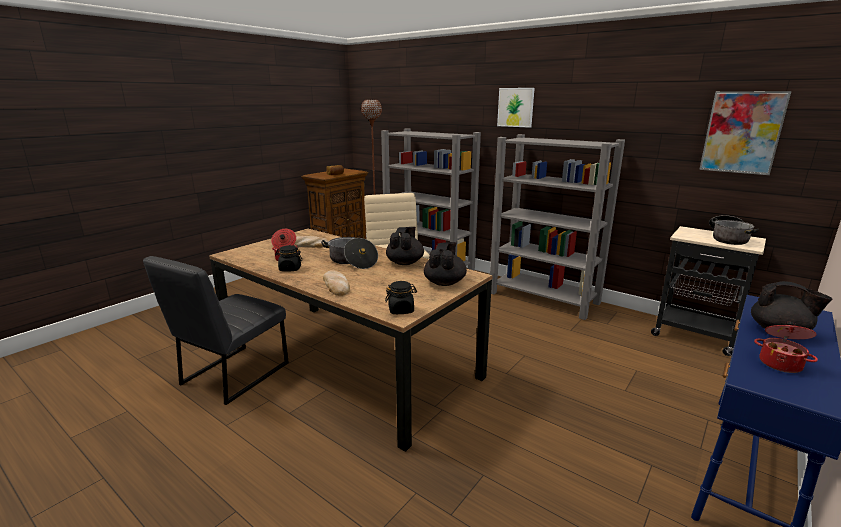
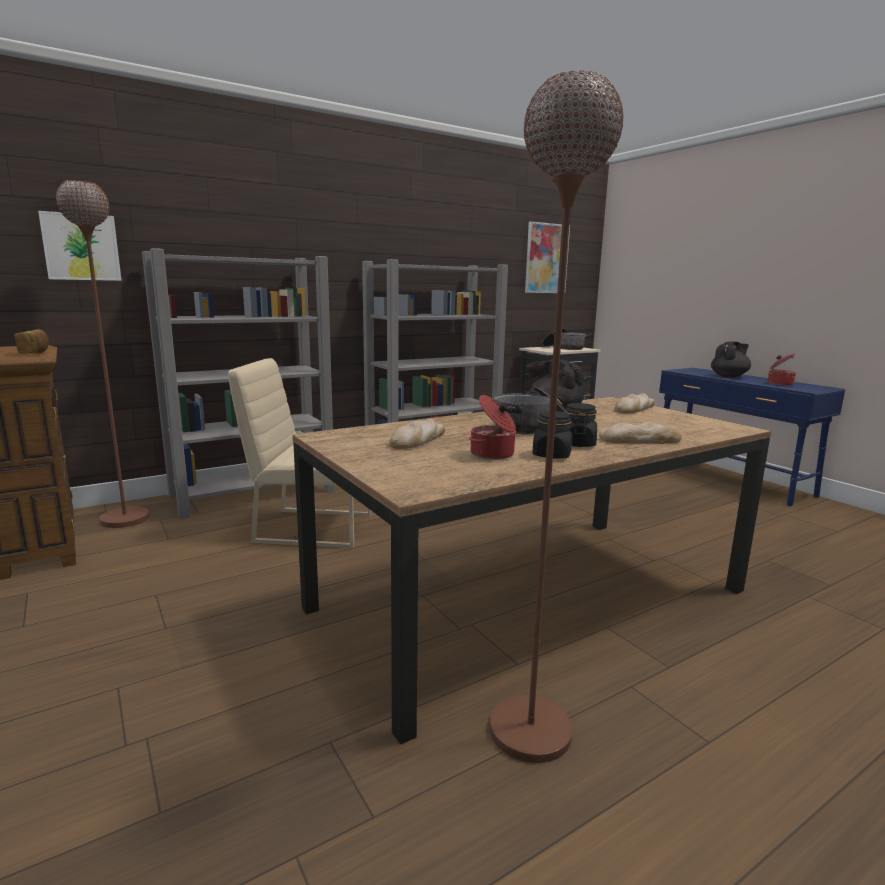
camera: 70 degrees left, 5 degrees down
grey chair [143,256,289,405] -> brown floor lamp [490,70,623,763]
black jar [385,281,417,314] -> black jar moved to [565,403,597,447]
black teapot [424,242,467,286] -> bread [614,393,654,413]
picture [497,88,535,128] -> picture moved to [38,211,122,281]

